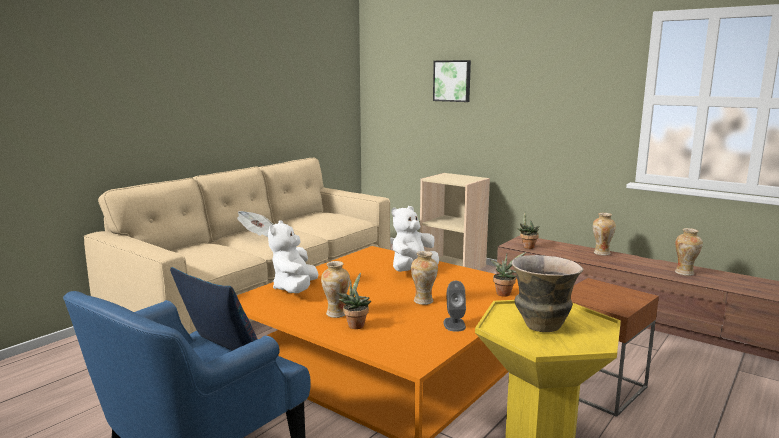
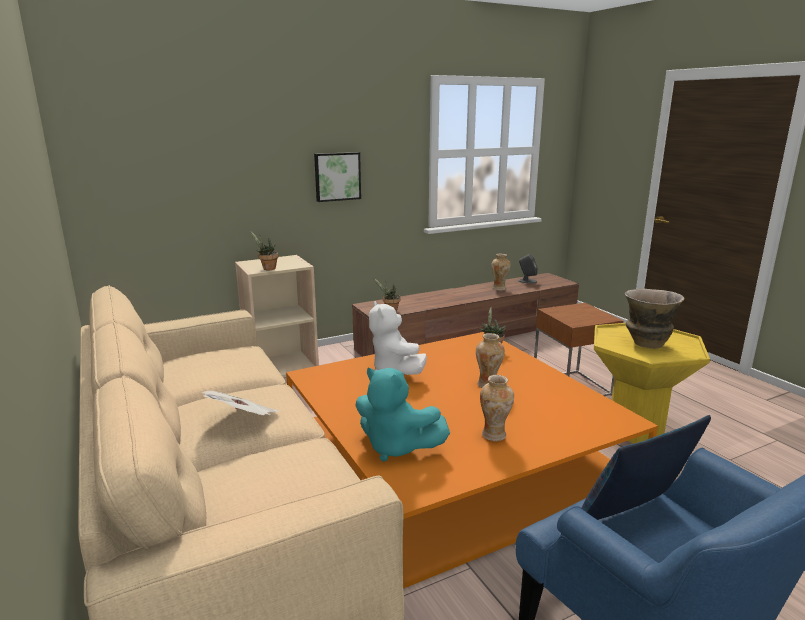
camera: 65 degrees left, 5 degrees up
white plush toy [268,220,319,293] -> turquoise plush toy [355,368,450,462]
potted plant [337,273,371,329] -> potted plant moved to [250,231,278,270]
picture [433,60,471,102] -> picture moved to [314,152,361,202]
grey speaker [443,281,466,332] -> grey speaker moved to [518,254,538,284]
vase [593,213,616,256] -> none

